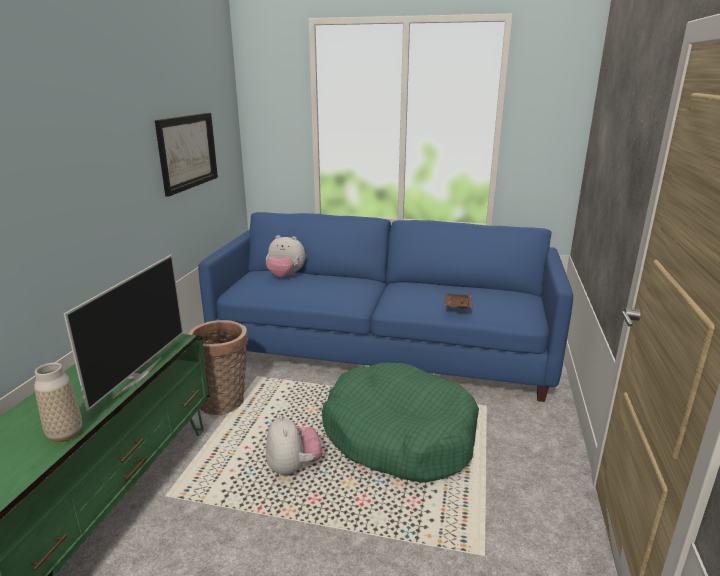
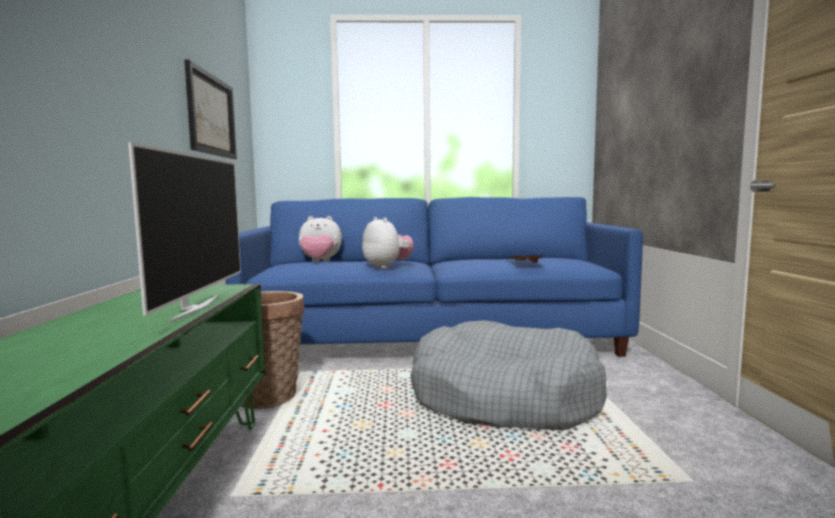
camera: 15 degrees left, 15 degrees down
vase [34,362,82,442] -> none
plush toy [266,415,323,476] -> plush toy moved to [362,217,414,269]
green dog bed [322,363,479,483] -> grey dog bed [410,320,607,430]

